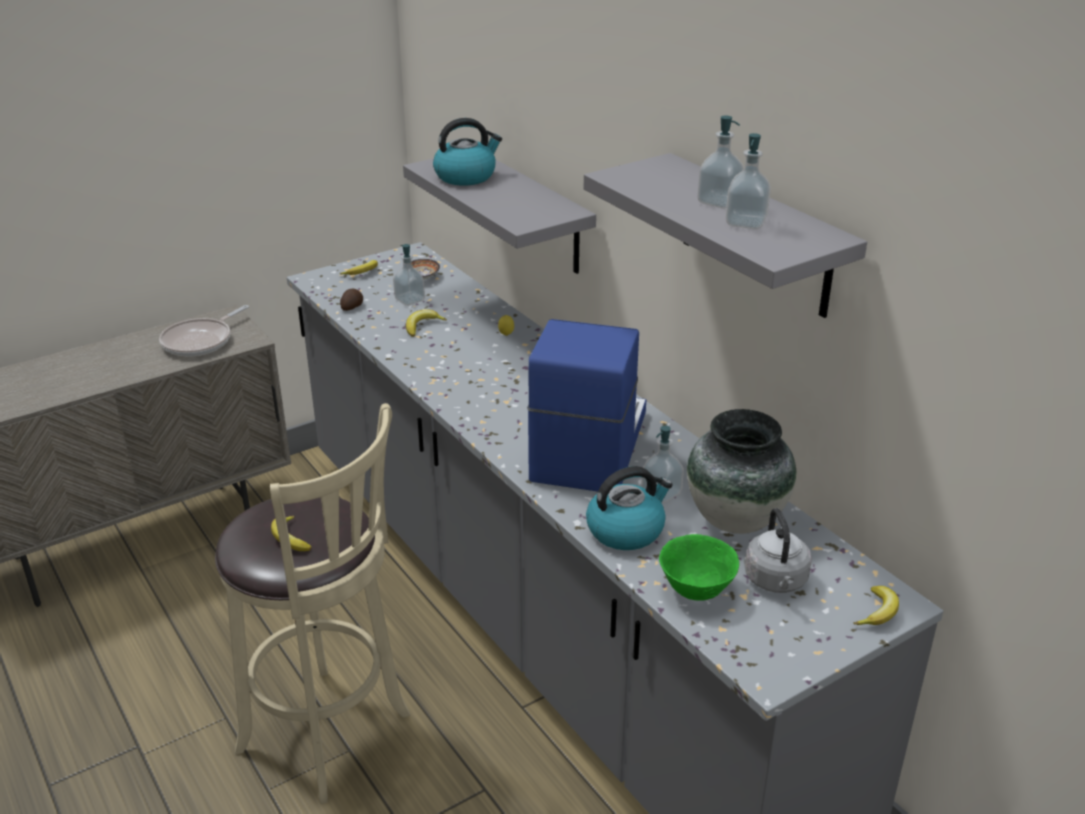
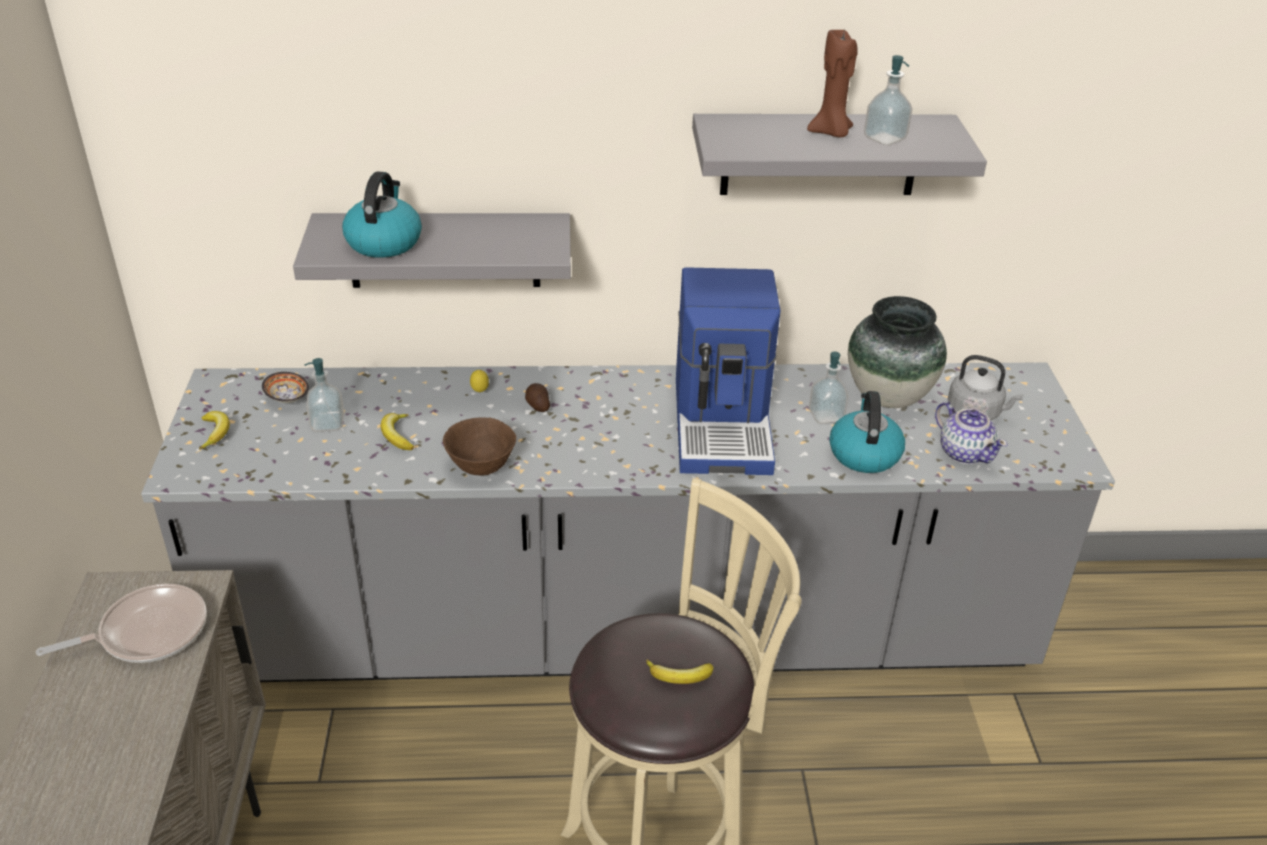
camera: 60 degrees left, 5 degrees up
frying pan [159,305,249,357] -> frying pan turned 90 degrees counterclockwise [36,584,207,663]
potato [340,289,363,311] -> potato moved to [525,383,550,412]
coffee machine [527,319,646,492] -> coffee machine turned 135 degrees counterclockwise [676,267,780,475]
green bowl [659,534,739,601] -> teapot [935,402,1008,464]
soap dispenser [698,115,744,208] -> brown candle [807,29,858,137]
banana [853,586,899,625] -> none
none -> brown bowl [443,417,516,475]

